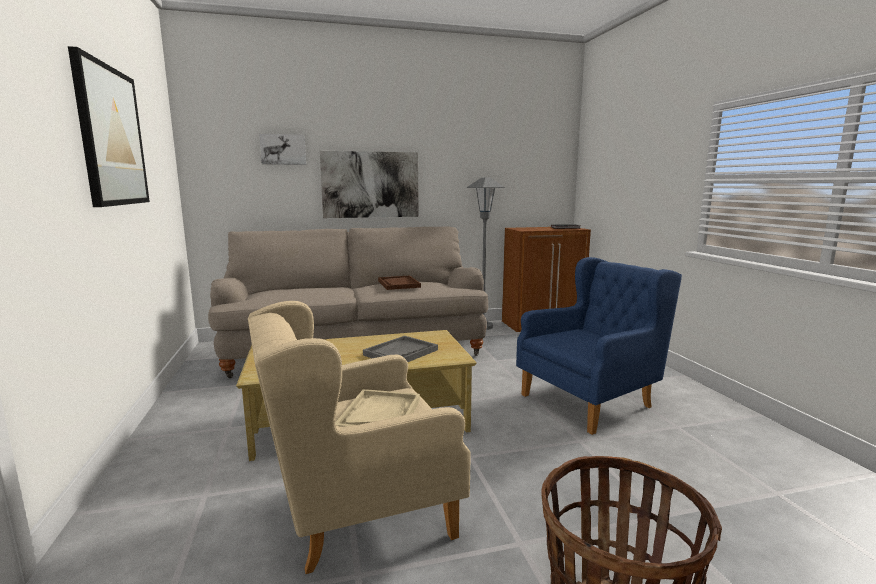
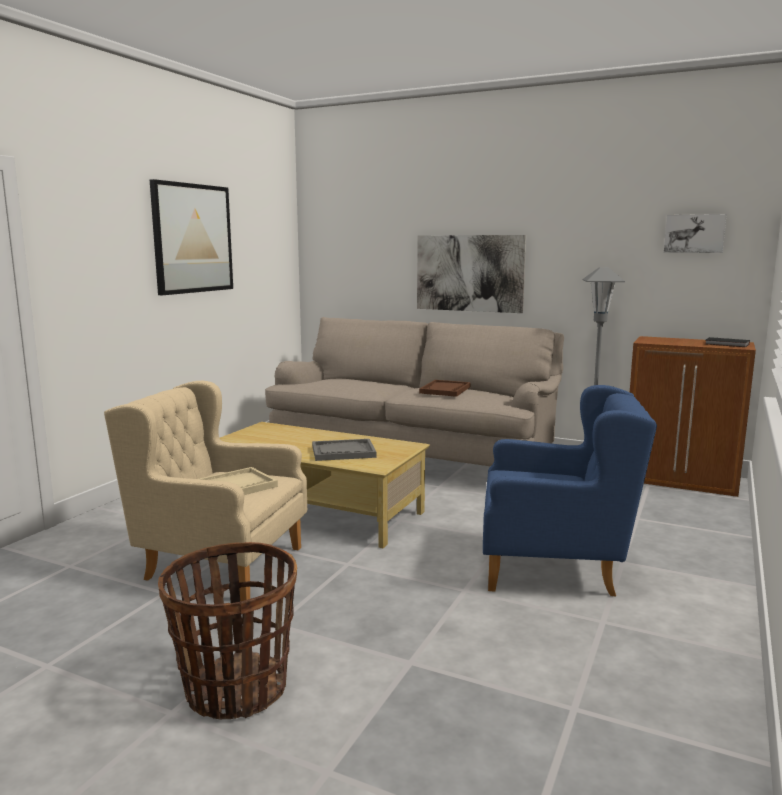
camera: 40 degrees right, 0 degrees up
picture [259,134,306,165] -> picture moved to [664,214,727,253]

